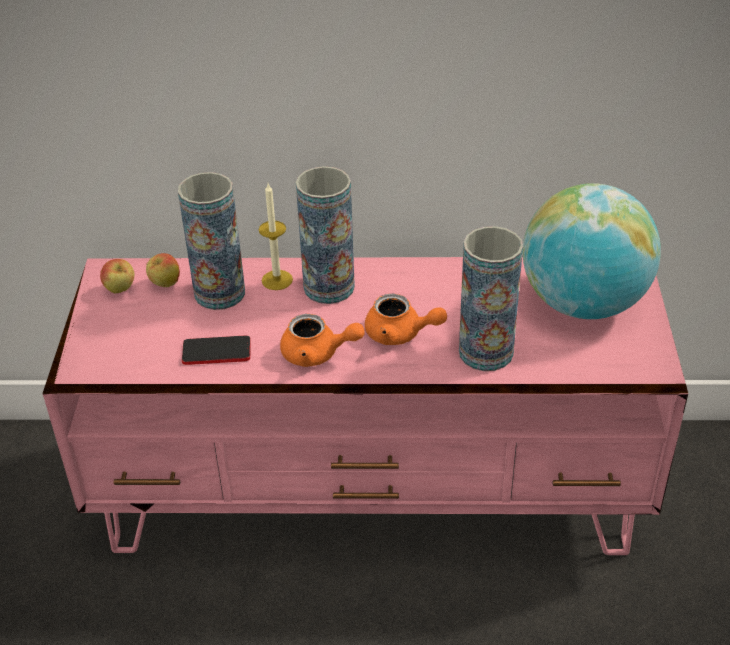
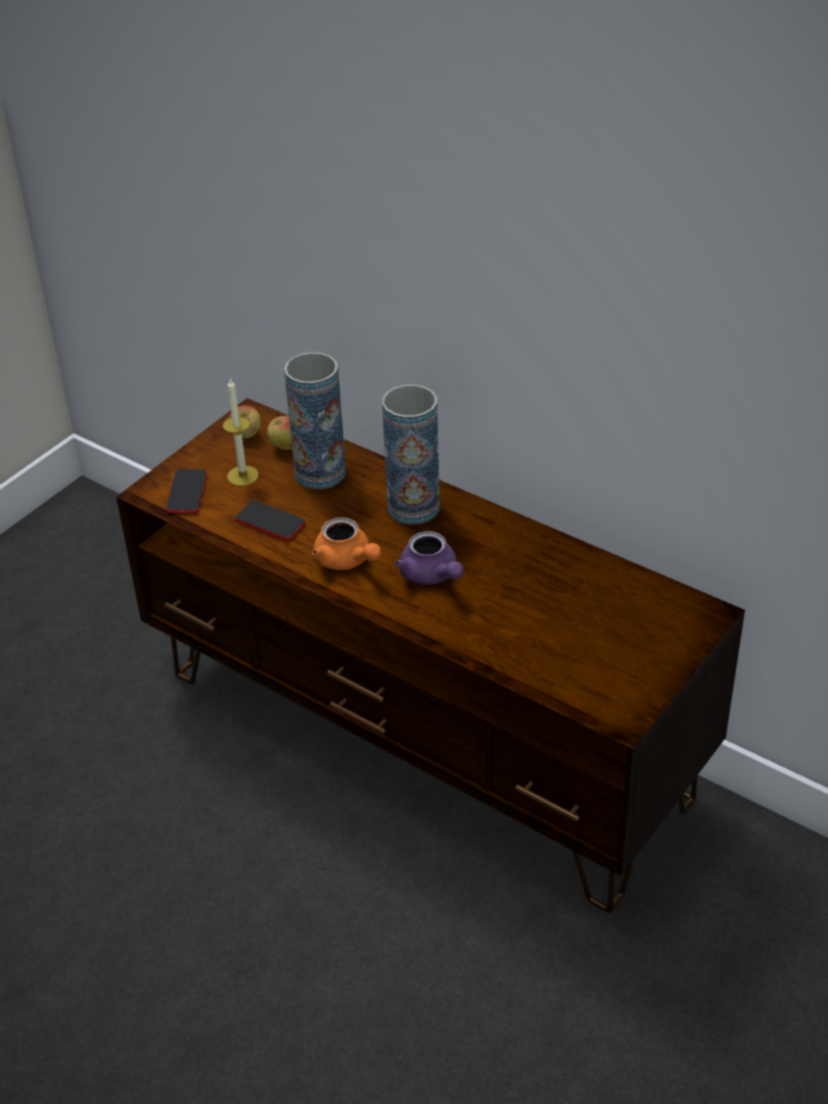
camera: 35 degrees right, 0 degrees up
pink tv stand [43,257,688,555] -> brown tv stand [116,398,745,913]
candle [259,184,293,290] -> candle moved to [223,378,259,486]
orange teapot [365,294,447,345] -> purple teapot [395,531,464,585]
vase [459,226,523,371] -> none
globe [523,183,661,319] -> none
none -> phone [166,469,207,513]

